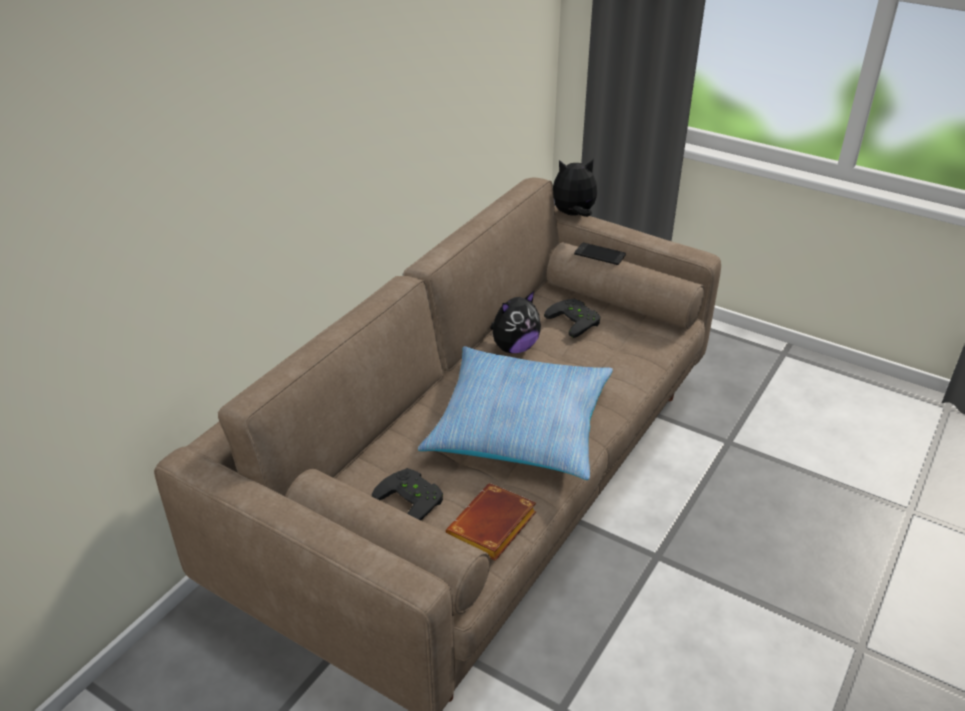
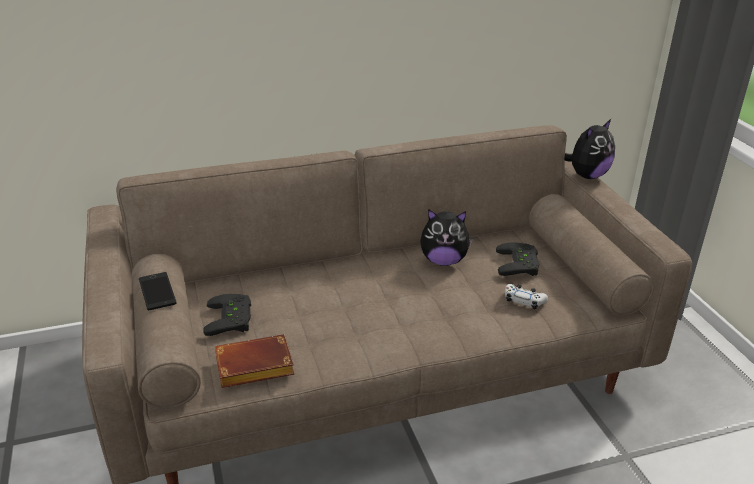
camera: 40 degrees right, 5 degrees down
pillow [418,346,613,480] -> none
plush toy [553,159,597,217] -> plush toy turned 105 degrees clockwise [565,119,615,179]
phone [574,243,626,265] -> phone moved to [139,272,177,310]
none -> white game controller [505,284,548,309]

